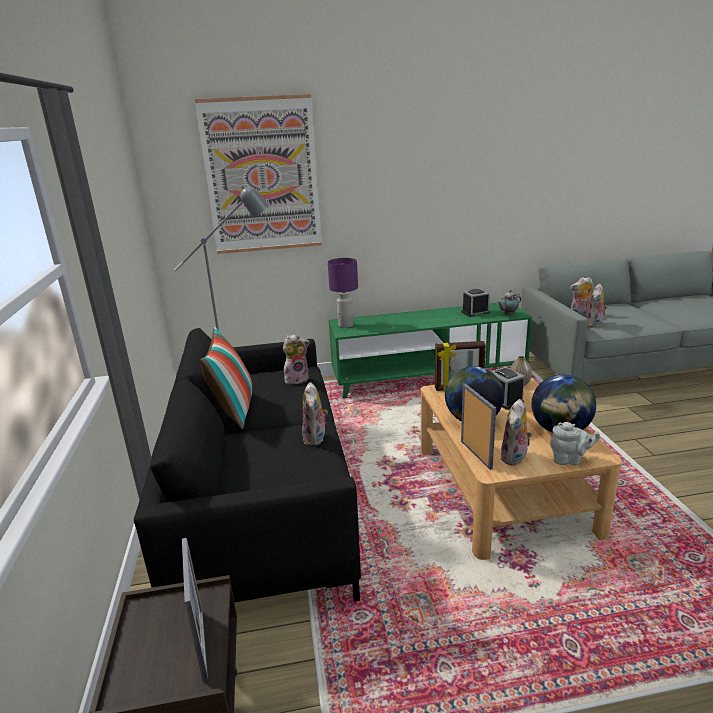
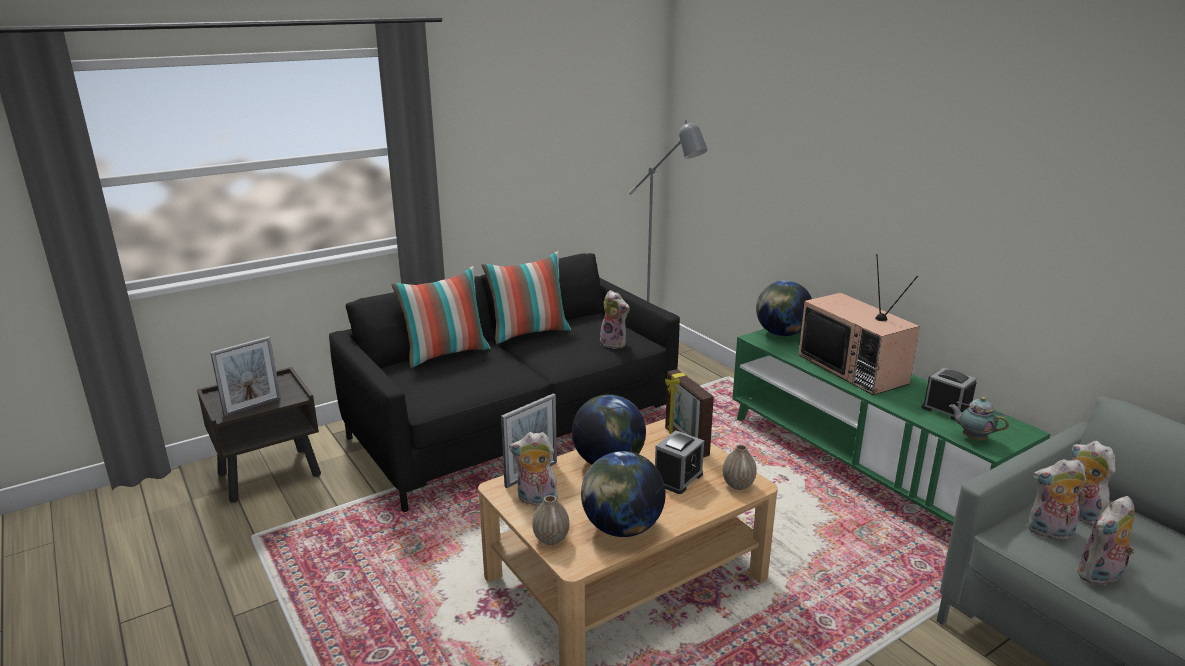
camera: 65 degrees right, 0 degrees up
picture [195,94,322,254] -> none
plush toy [302,382,328,446] -> plush toy moved to [1076,496,1135,586]
purple table lamp [328,258,358,328] -> globe [756,281,812,336]
grey teapot [550,422,600,465] -> vase [532,495,569,545]
none -> pillow [391,266,491,368]
none -> television [799,254,920,395]

